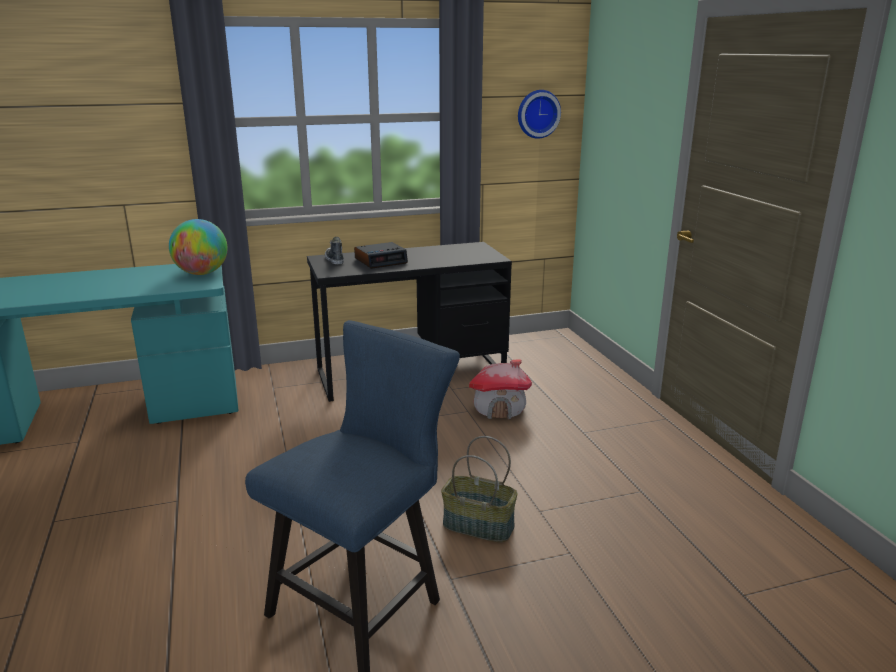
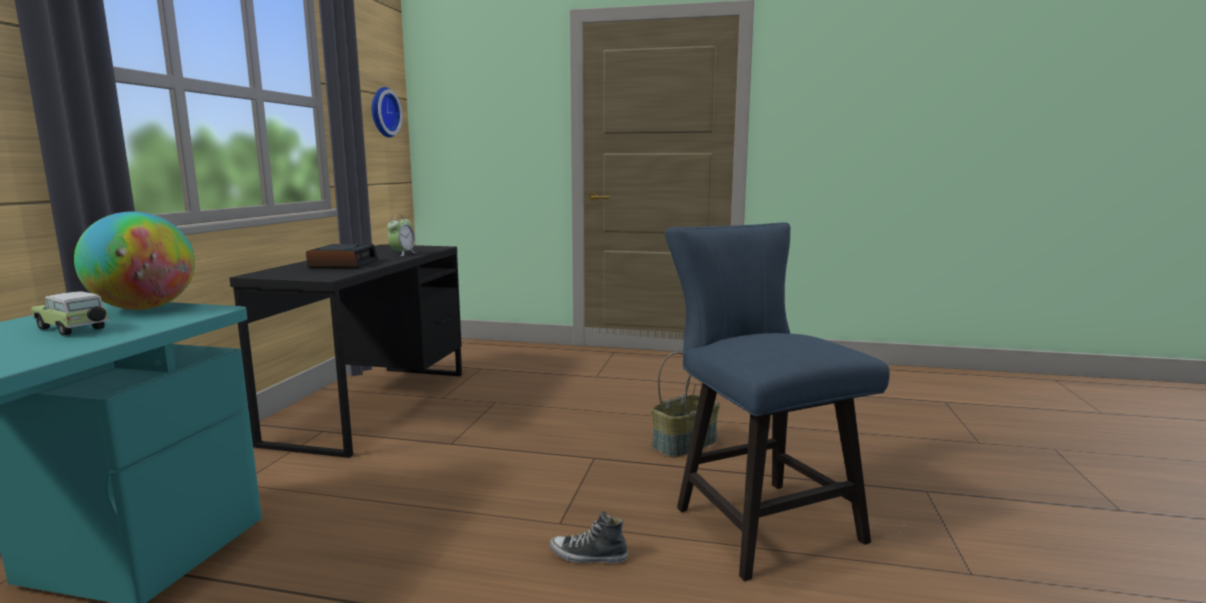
camera: 60 degrees left, 10 degrees down
shoe [325,237,344,264] -> shoe moved to [550,511,628,563]
toy house [469,359,532,419] -> none
none -> toy car [31,291,110,336]
none -> alarm clock [387,215,416,256]

